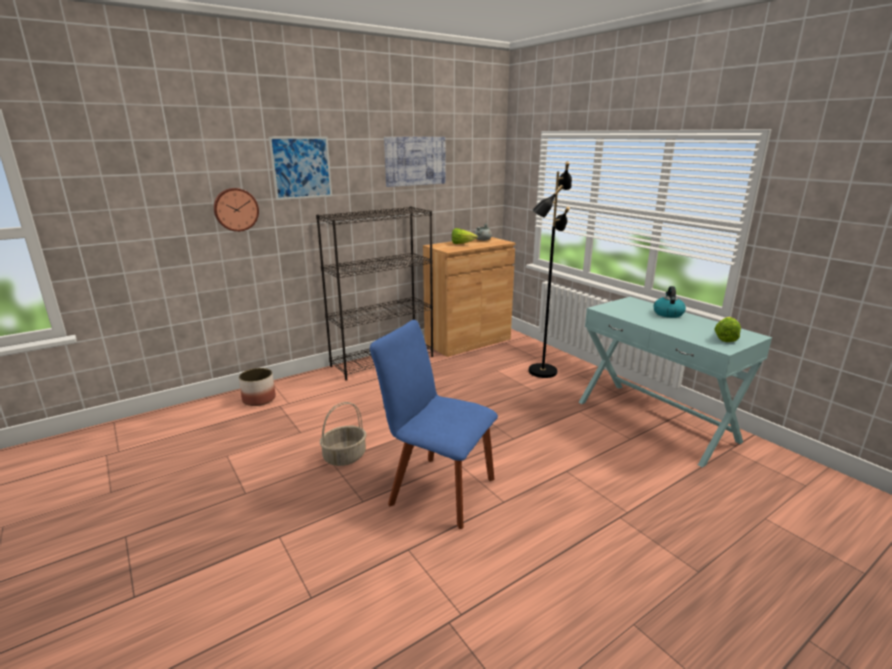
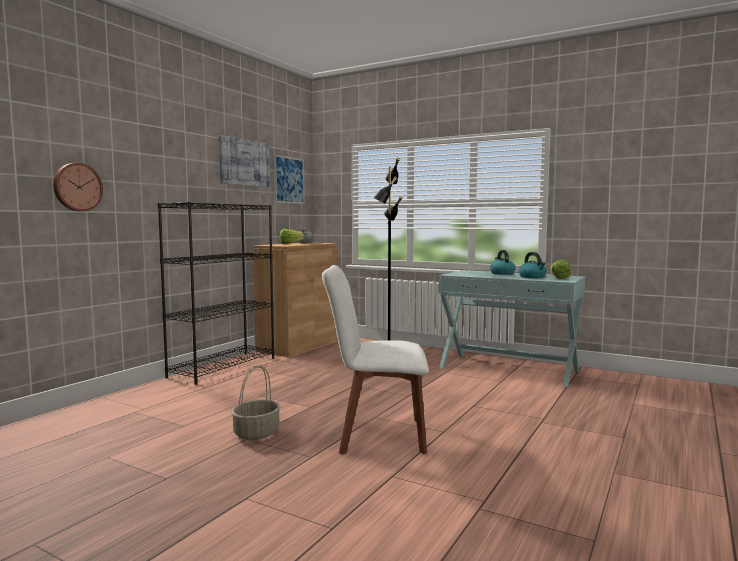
camera: 25 degrees left, 15 degrees down
planter [239,368,276,406] -> none
picture [269,137,332,200] -> picture moved to [274,155,305,204]
blue chair [370,320,498,529] -> white chair [322,265,429,455]
none -> kettle [519,252,546,278]

